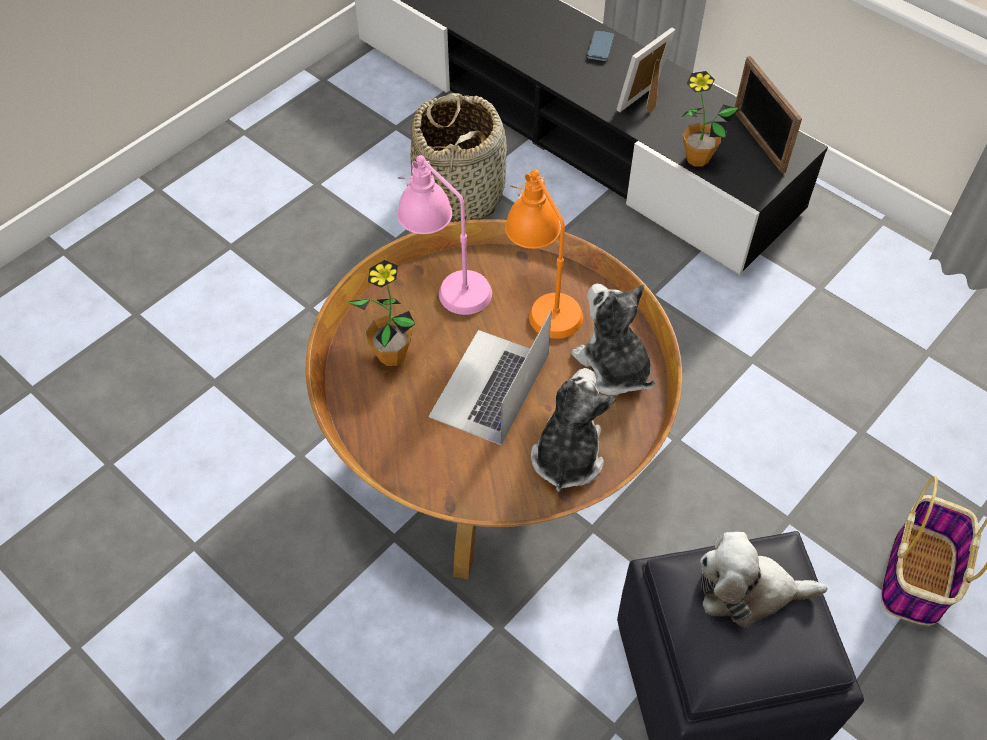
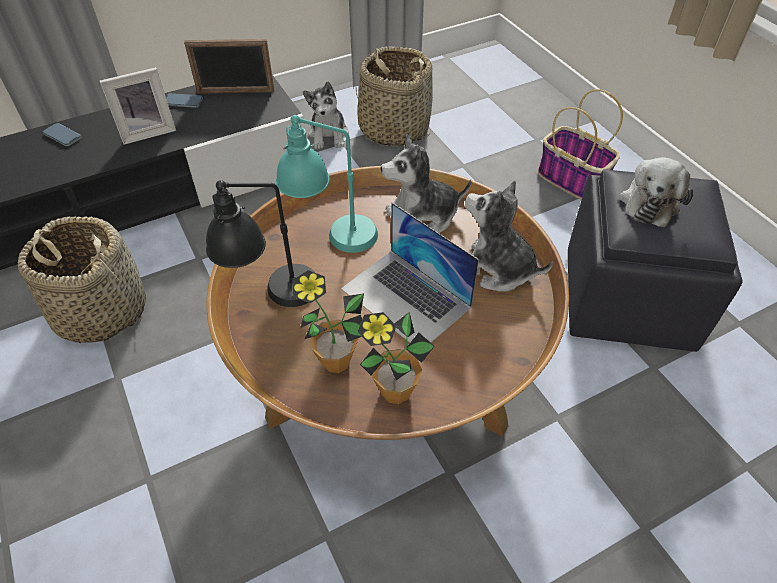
camera: 70 degrees left, 5 degrees down
pink table lamp [397,155,492,315] -> black table lamp [206,180,315,307]
orange table lamp [505,169,583,339] -> turquoise table lamp [276,115,378,253]
picture frame [617,28,675,114] -> picture frame turned 90 degrees counterclockwise [100,67,176,145]
potted plant [680,71,739,167] -> potted plant moved to [358,312,435,404]
none -> phone [166,93,203,108]
none -> plush toy [303,82,349,149]
none -> basket [355,46,433,147]

